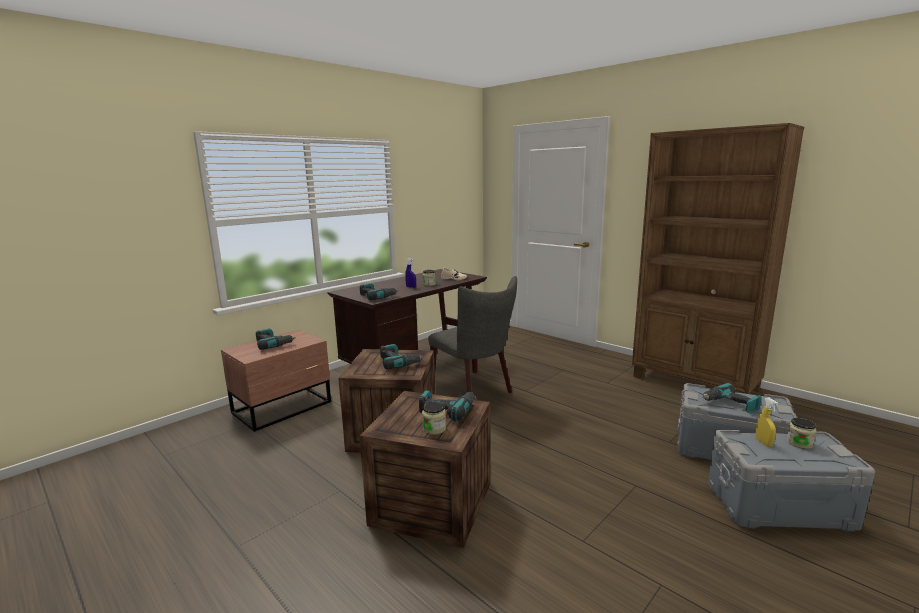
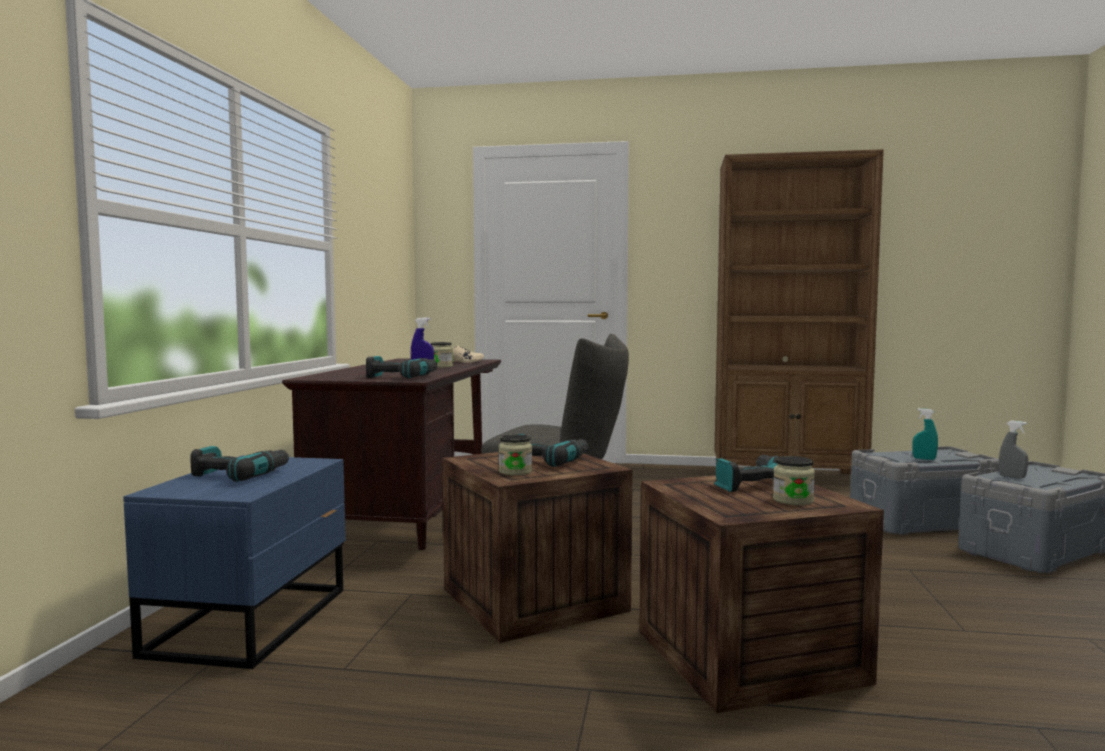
camera: 35 degrees left, 10 degrees down
brown nightstand [221,330,331,432] -> blue nightstand [123,456,346,669]
power drill [702,383,761,414] -> turquoise spray bottle [913,408,938,460]
yellow spray bottle [755,397,778,447] -> grey spray bottle [999,421,1028,478]
jar [787,418,817,449] -> jar moved to [499,434,532,476]

